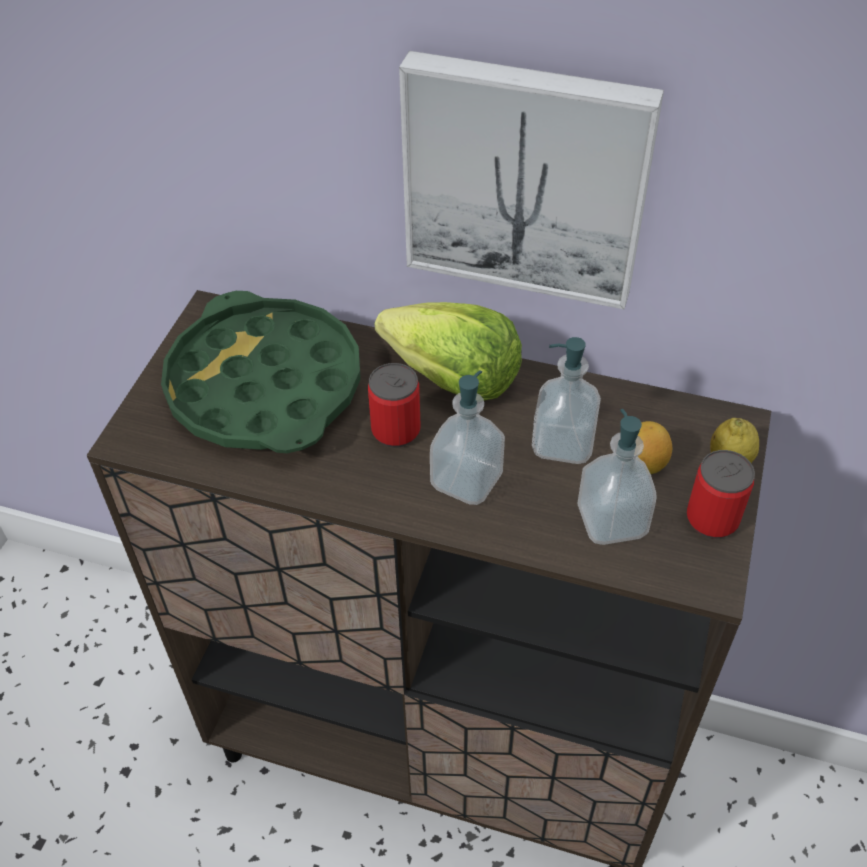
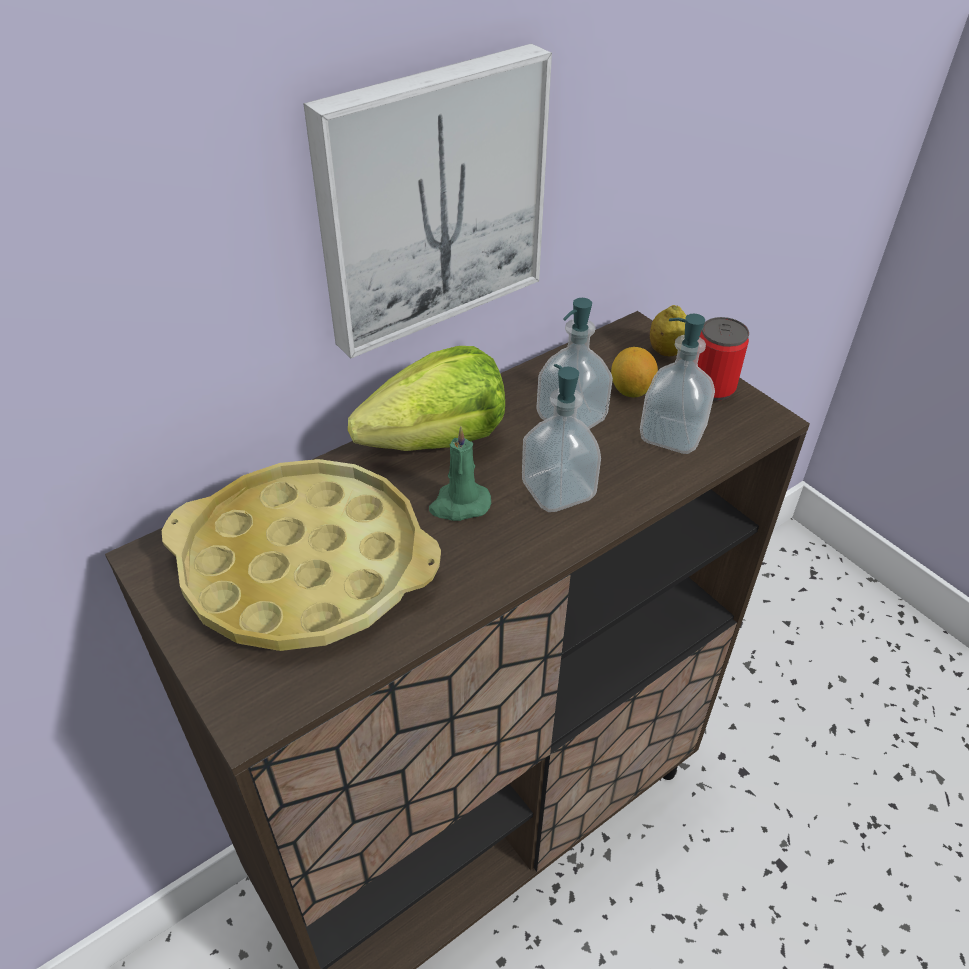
camera: 55 degrees left, 5 degrees down
green tray [161,291,361,453] -> yellow tray [162,459,441,651]
can [368,363,421,448] -> green candle [429,426,491,521]

